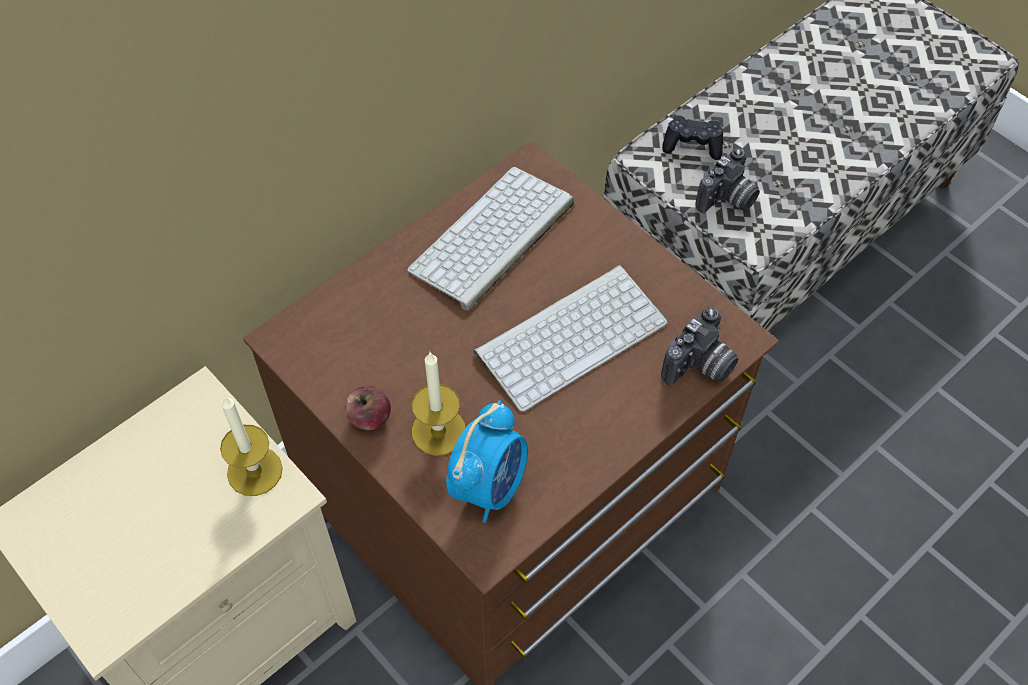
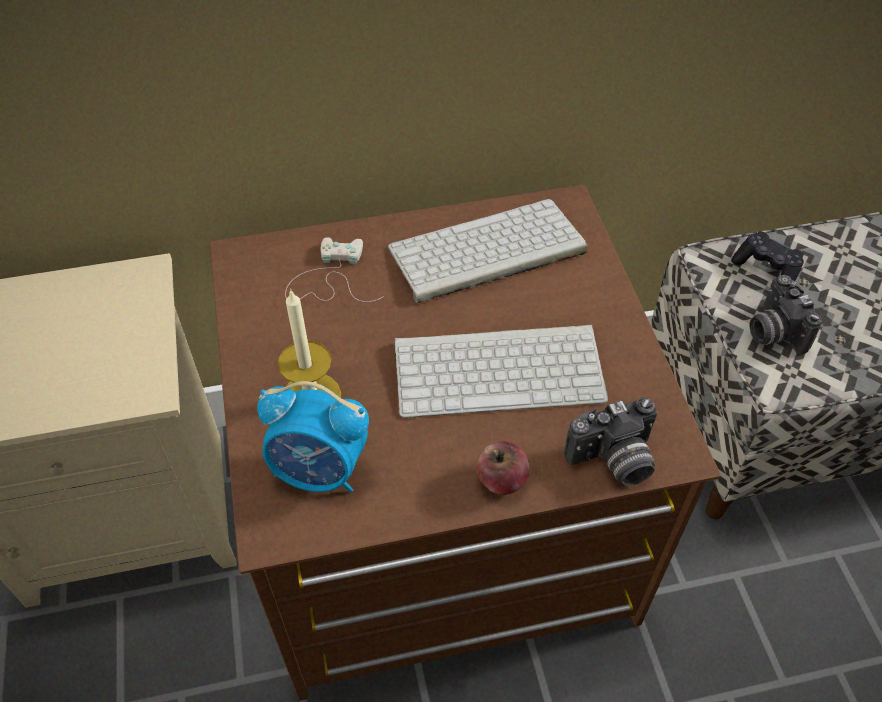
camera: 30 degrees right, 5 degrees down
candle [220,395,283,496] -> none
apple [345,385,391,430] -> apple moved to [477,442,529,495]
alarm clock [446,400,528,523] -> alarm clock turned 45 degrees clockwise [257,381,369,492]
camera [695,148,760,213] -> camera turned 90 degrees clockwise [750,275,822,355]
none -> white game controller [285,237,384,302]

